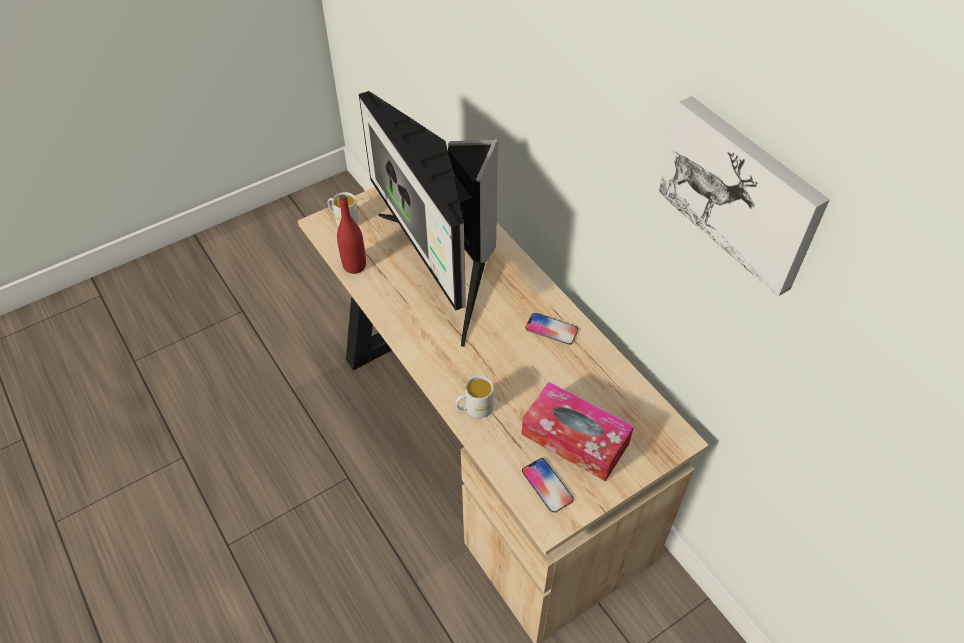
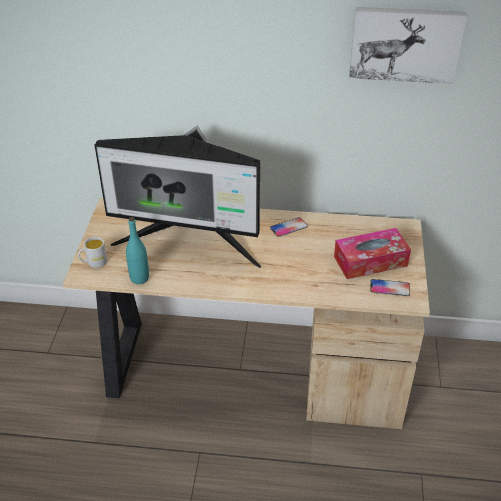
camera: 50 degrees left, 10 degrees down
red bottle [337,195,366,274] -> turquoise bottle [126,217,149,284]
white mug [456,376,494,418] -> none

